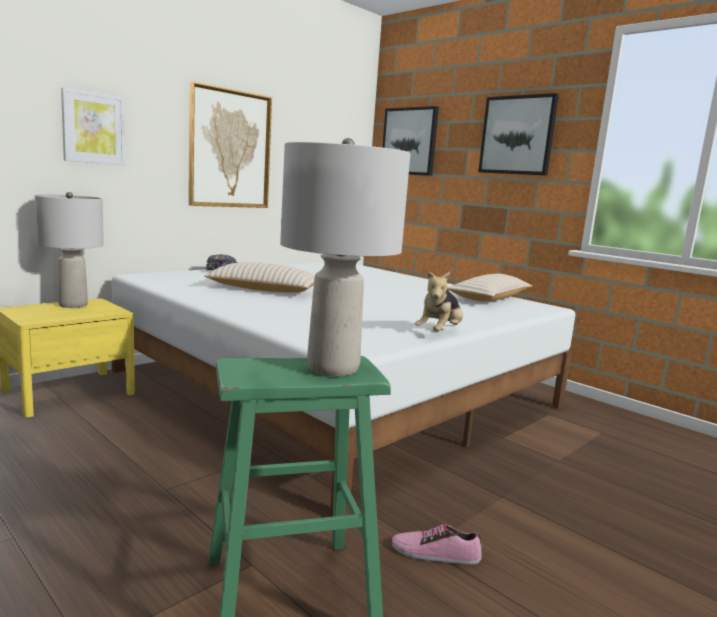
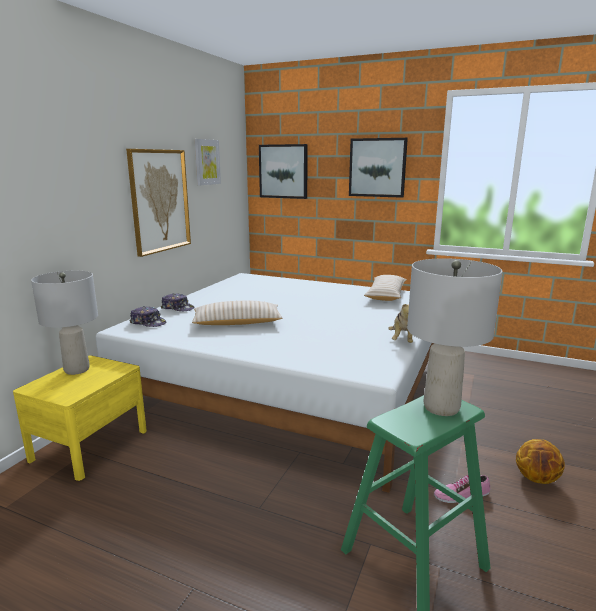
camera: 20 degrees left, 5 degrees up
picture [61,87,125,165] -> picture moved to [195,139,221,185]
none -> cap [130,306,166,327]
none -> basketball [516,439,565,484]

